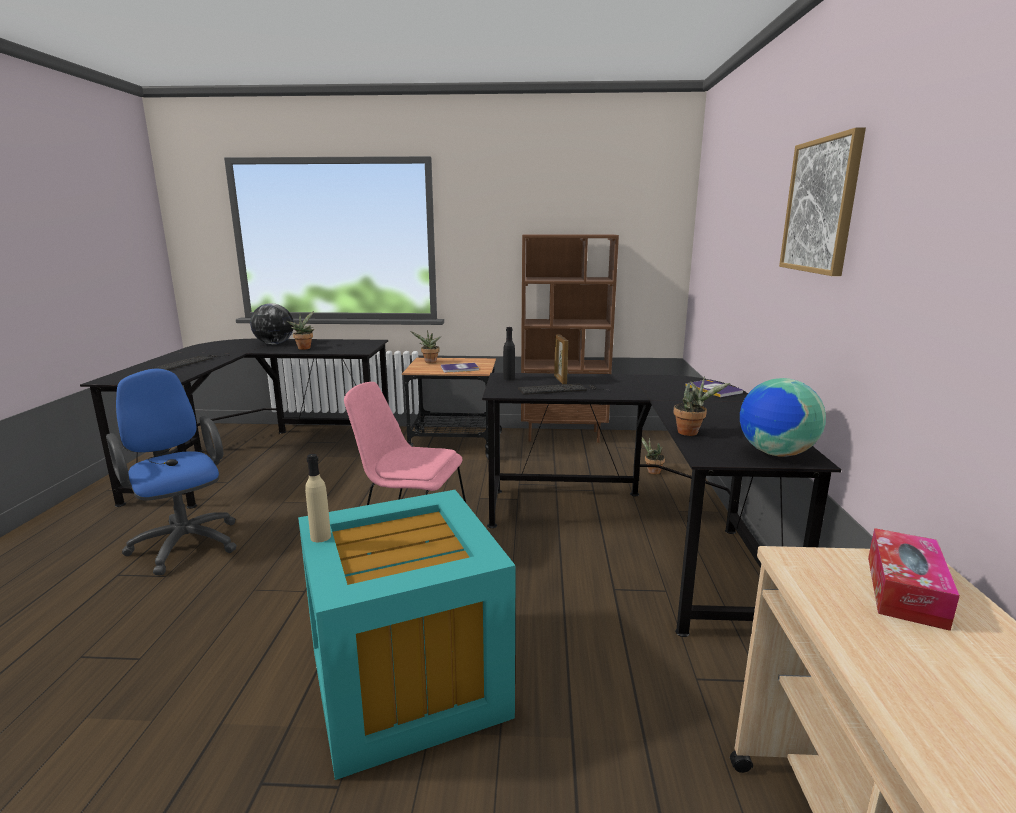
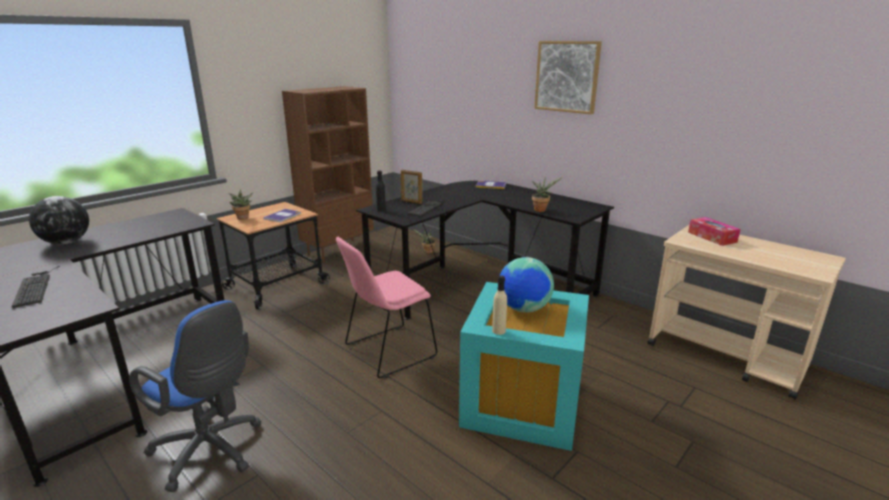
camera: 50 degrees left, 5 degrees up
blue office chair [106,368,237,575] -> blue office chair turned 150 degrees counterclockwise [129,300,262,492]
potted plant [287,311,314,350] -> none
globe [740,378,826,457] -> globe moved to [500,257,554,313]

